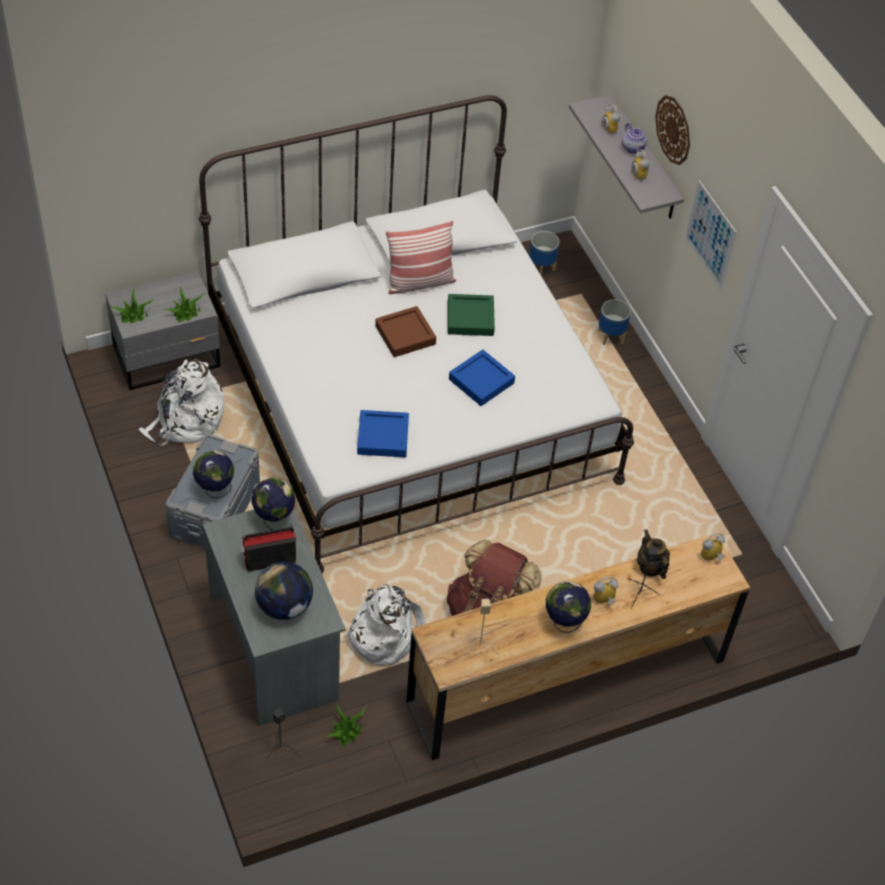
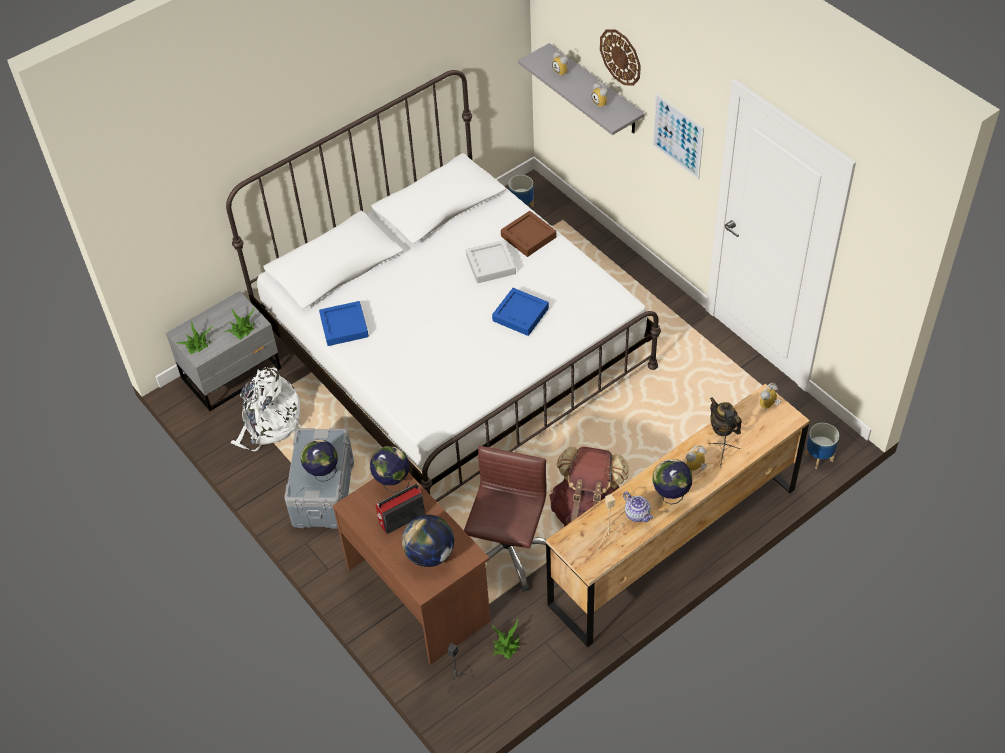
camera: 10 degrees left, 0 degrees up
grey desk [203,509,345,726] -> brown desk [332,472,490,665]
white backpack [344,584,426,666] -> brown office chair [464,446,547,592]
blue tray [357,410,409,457] -> blue tray moved to [319,301,369,346]
brown tray [375,306,436,357] -> brown tray moved to [501,211,556,257]
pillow [386,221,456,294] -> none
green tray [448,294,495,336] -> grey tray [466,240,516,283]
planter [598,299,631,345] -> planter moved to [805,423,839,469]
teapot [622,123,647,154] -> teapot moved to [623,491,653,522]

